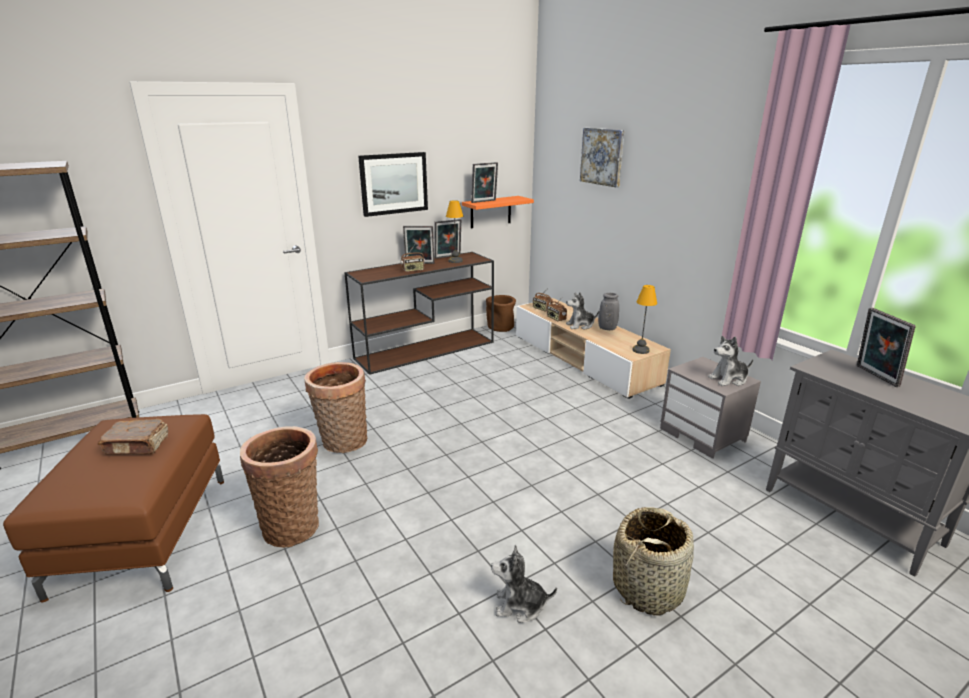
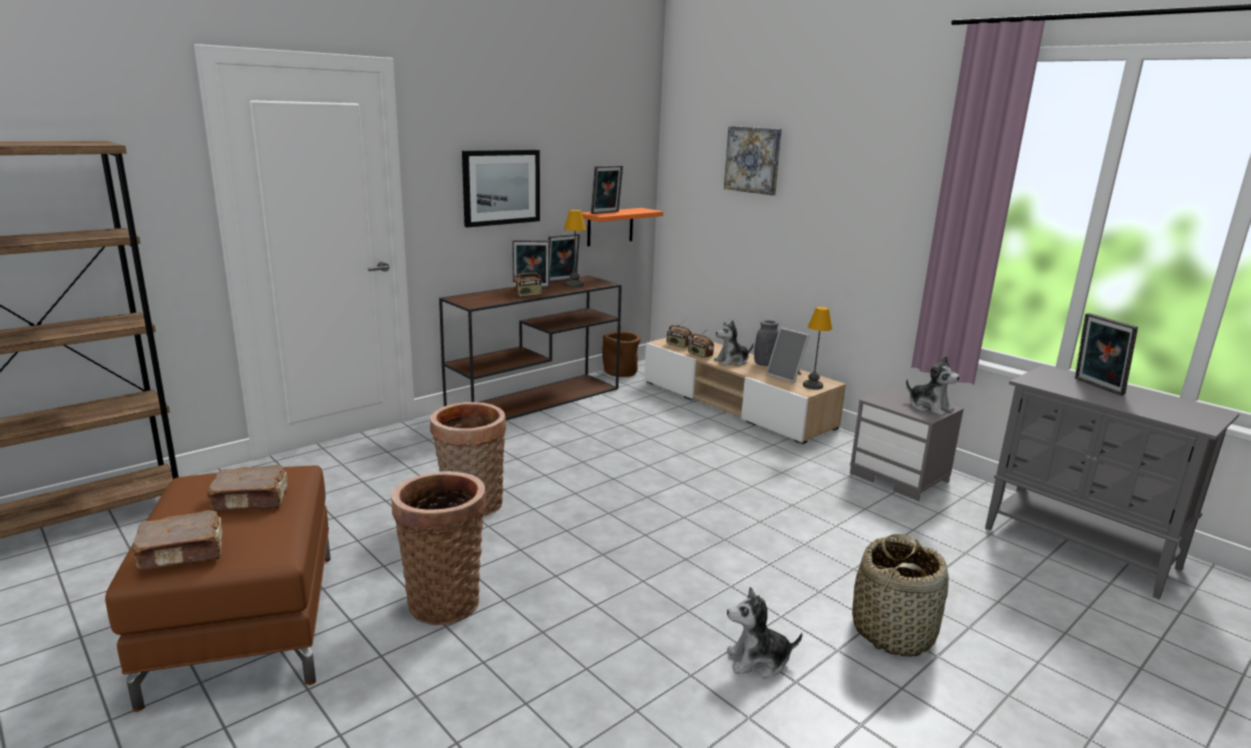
camera: 10 degrees left, 5 degrees down
plush toy [708,336,753,386] -> plush toy turned 105 degrees counterclockwise [906,356,960,416]
none -> brown book [133,510,224,570]
none -> picture frame [766,327,810,383]

